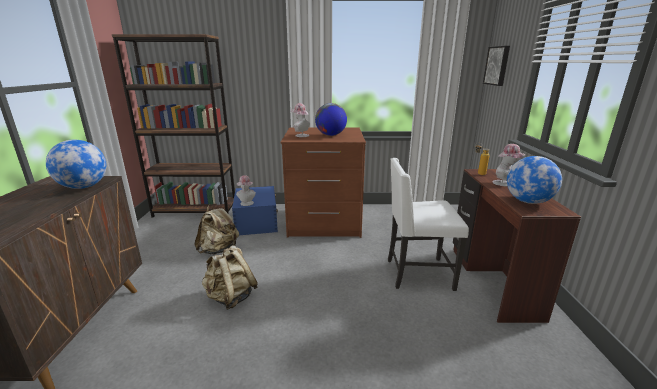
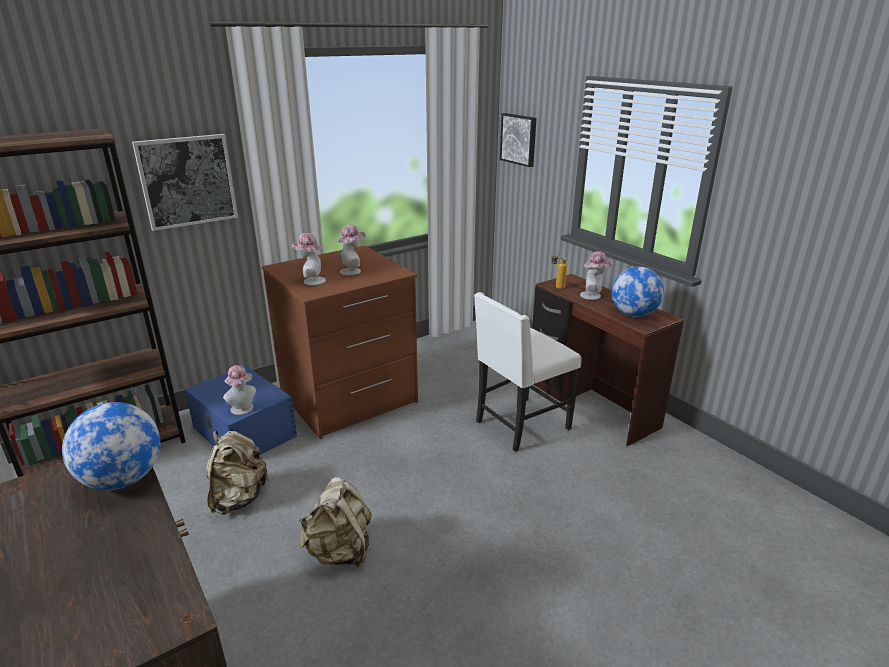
camera: 35 degrees left, 5 degrees up
globe [315,103,347,136] -> hat [338,224,366,275]
none -> picture [132,134,238,231]

